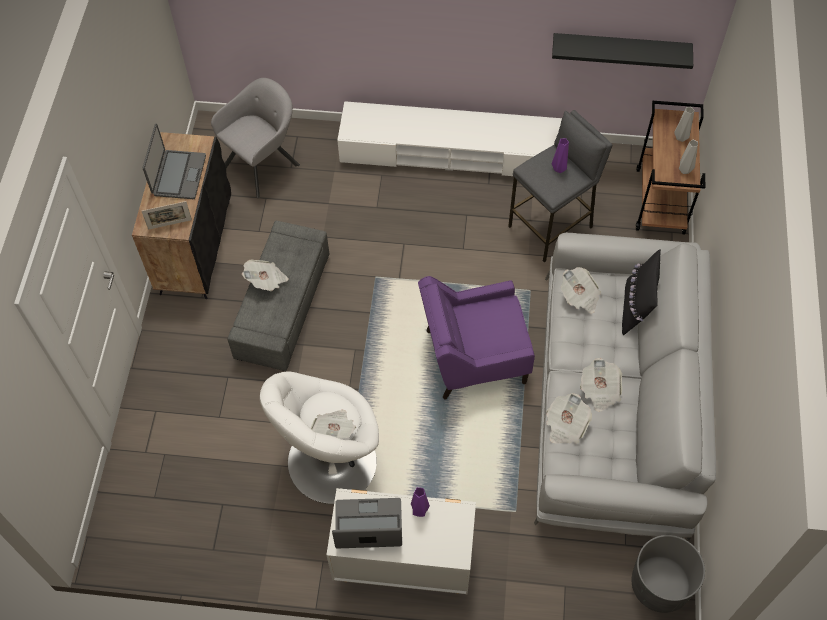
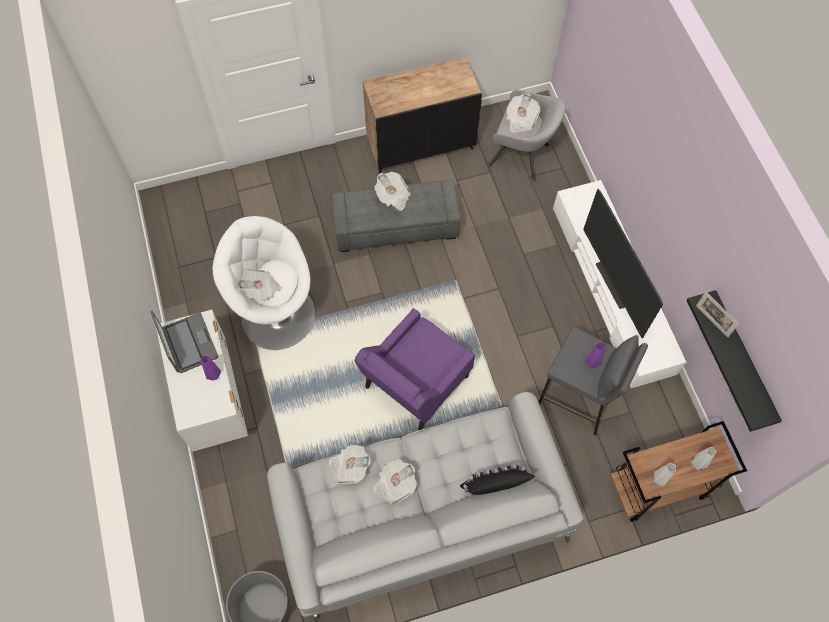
camera: 65 degrees right, 5 degrees up
picture frame [142,201,192,230] -> picture frame moved to [696,292,739,337]
laptop [143,123,206,199] -> none
purple armchair [418,276,535,400] -> purple armchair turned 105 degrees counterclockwise [354,308,475,430]
newspaper [561,267,601,313] -> newspaper moved to [506,93,541,133]
none -> television [583,189,663,338]

